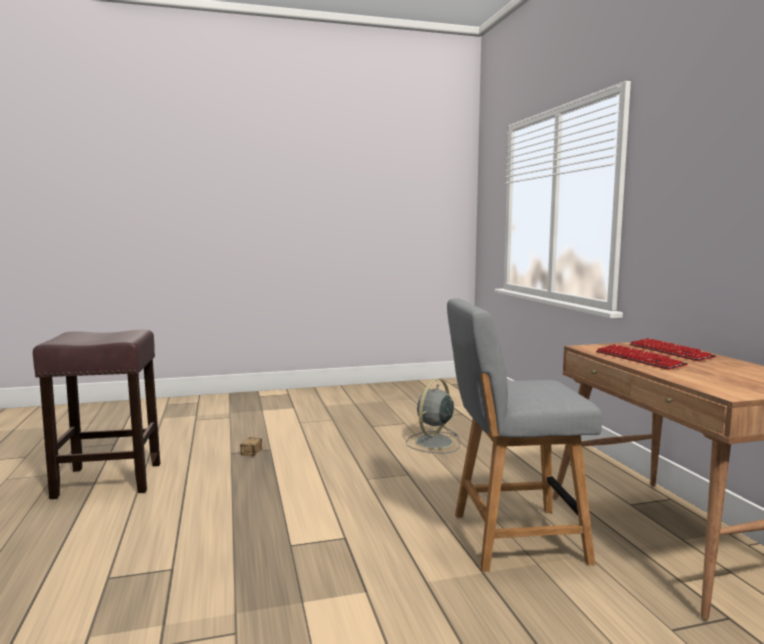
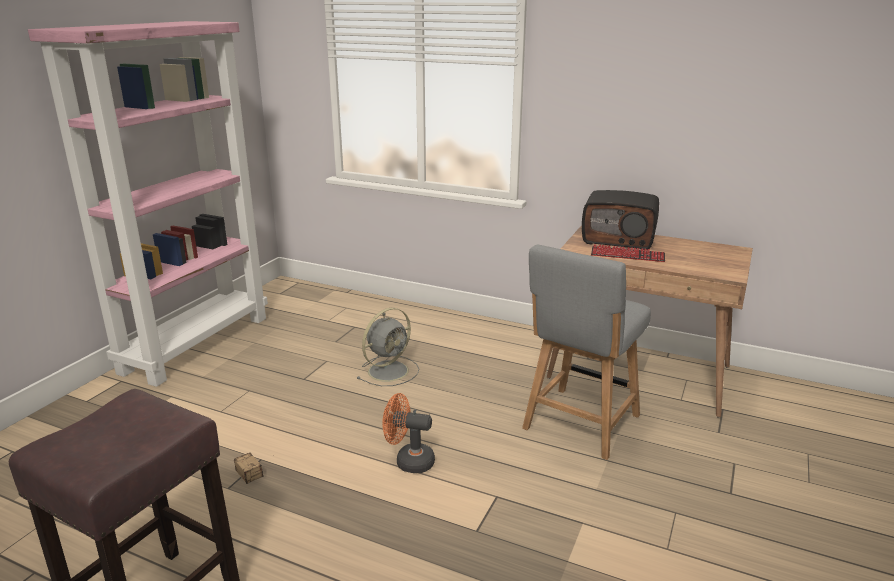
camera: 50 degrees left, 15 degrees up
grey fan [406,379,460,454] -> grey fan turned 120 degrees counterclockwise [356,308,419,386]
keyboard [629,338,717,361] -> radio [582,190,659,250]
none -> pink bookcase [28,21,268,387]
none -> orange fan [382,393,435,473]

